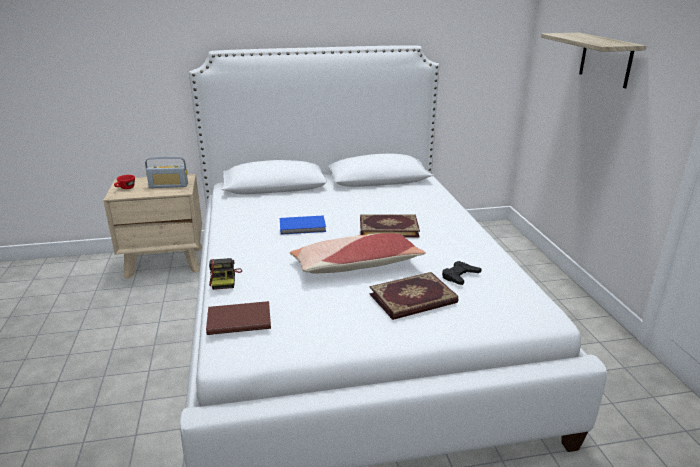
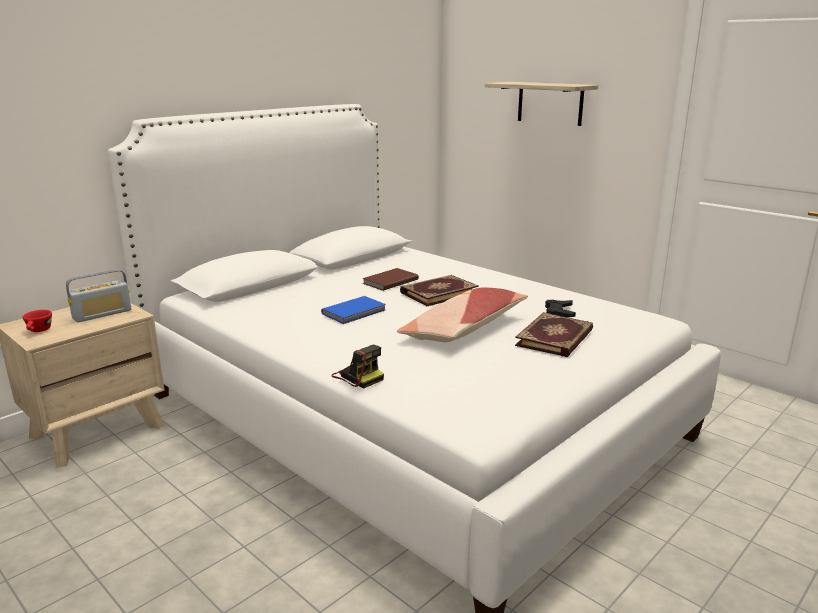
camera: 35 degrees left, 5 degrees down
brown book [206,301,271,335] -> brown book moved to [362,268,419,291]

